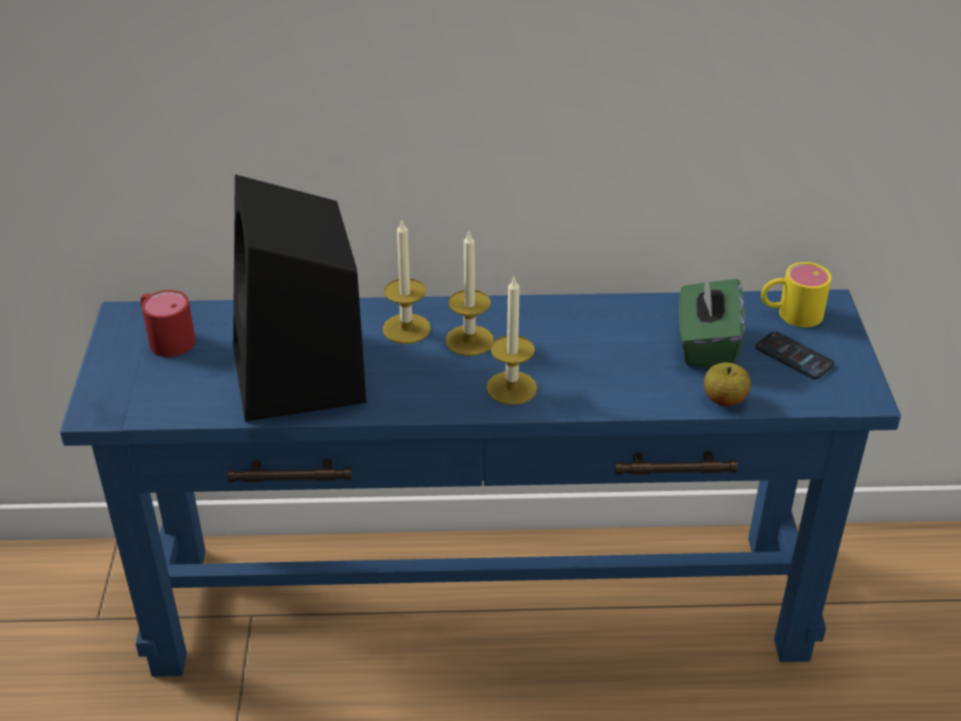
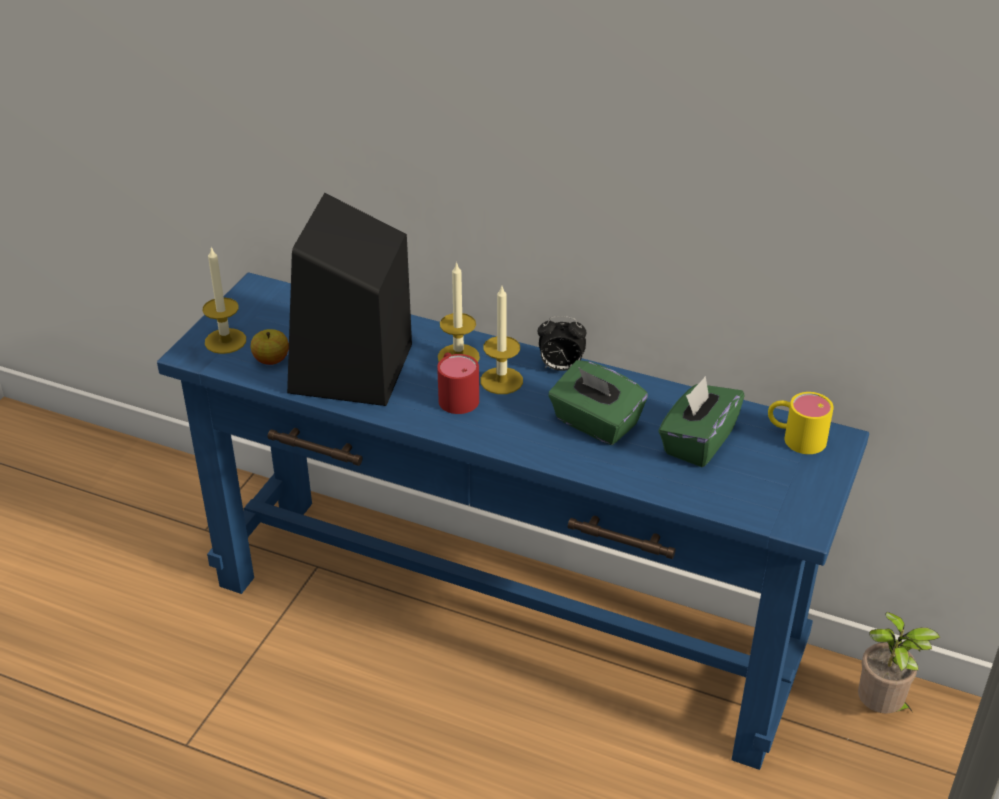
camera: 25 degrees right, 0 degrees up
red mug [141,290,196,357] -> red mug moved to [437,352,479,414]
candle [486,277,537,405] -> candle moved to [203,247,246,354]
apple [704,363,751,406] -> apple moved to [251,329,289,365]
phone [755,331,835,379] -> none
none -> alarm clock [538,316,586,371]
none -> green tissue box [548,360,648,445]
none -> potted plant [858,612,940,714]

